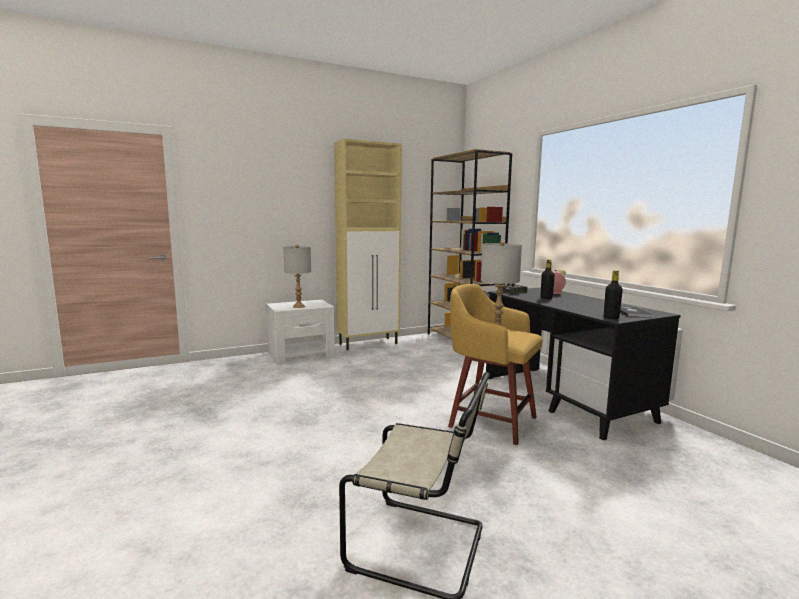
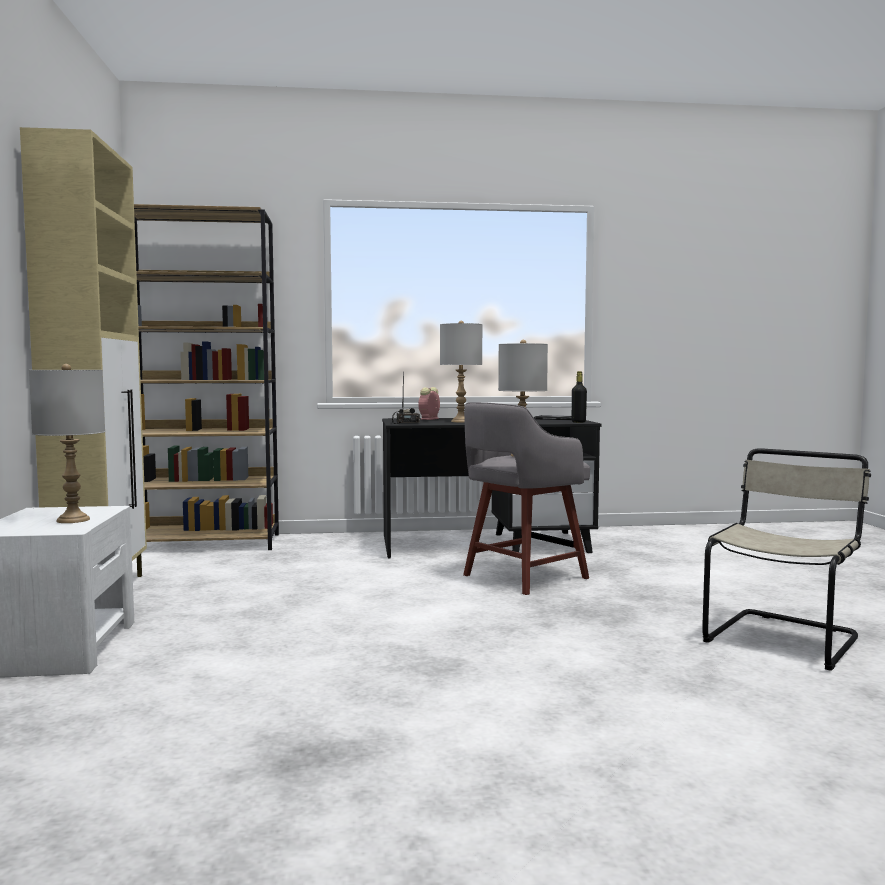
camera: 70 degrees left, 5 degrees down
yellow stool [448,284,543,445] -> grey stool [463,402,590,595]
black bottle [541,259,555,299] -> grey table lamp [440,321,482,422]

